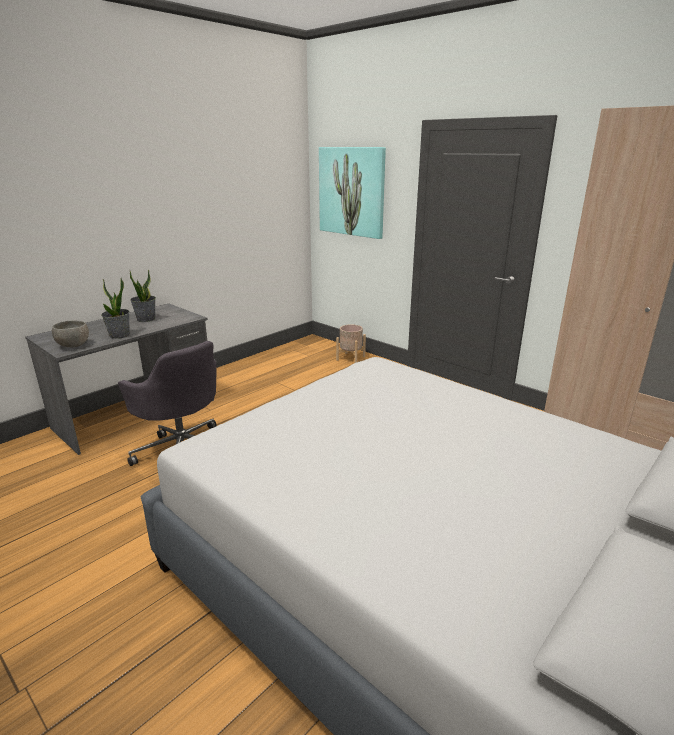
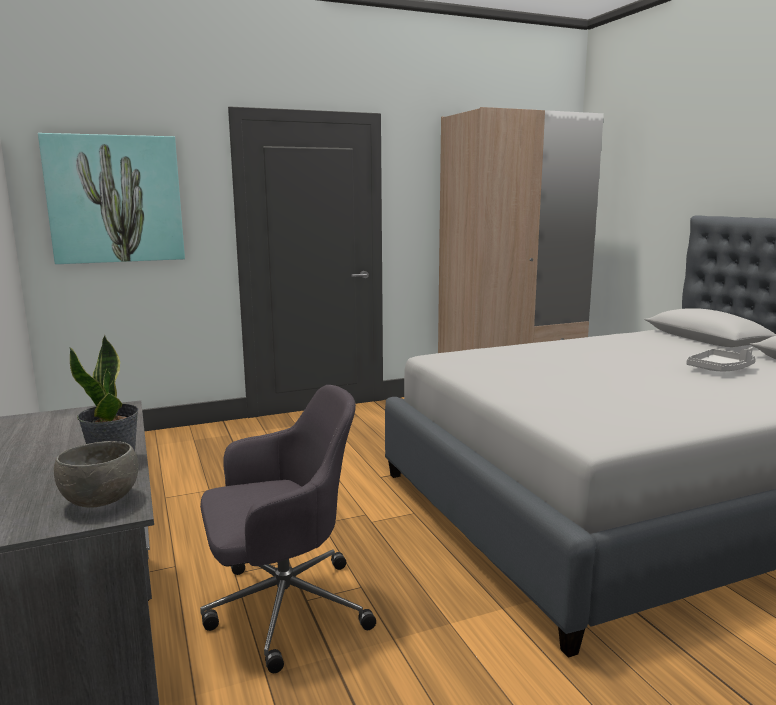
camera: 65 degrees left, 10 degrees down
potted plant [130,270,156,322] -> none
beige planter [336,324,366,363] -> none
none -> grey tray [686,347,756,372]

